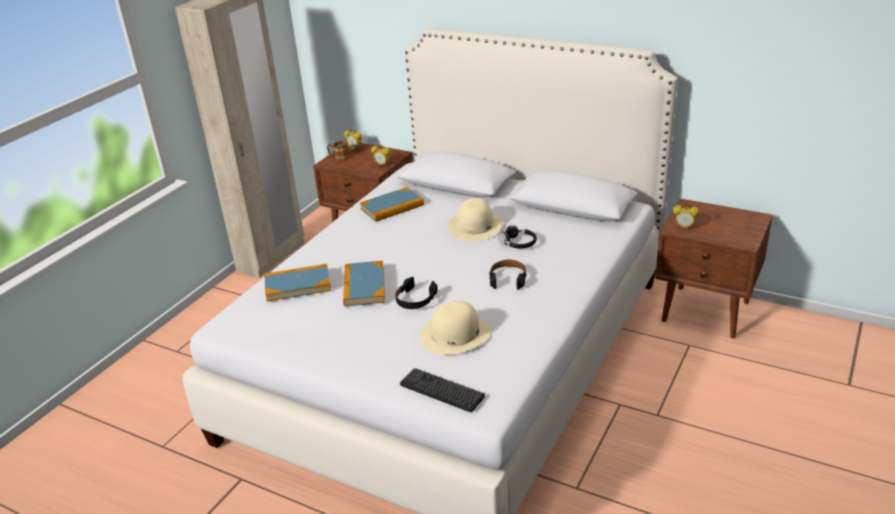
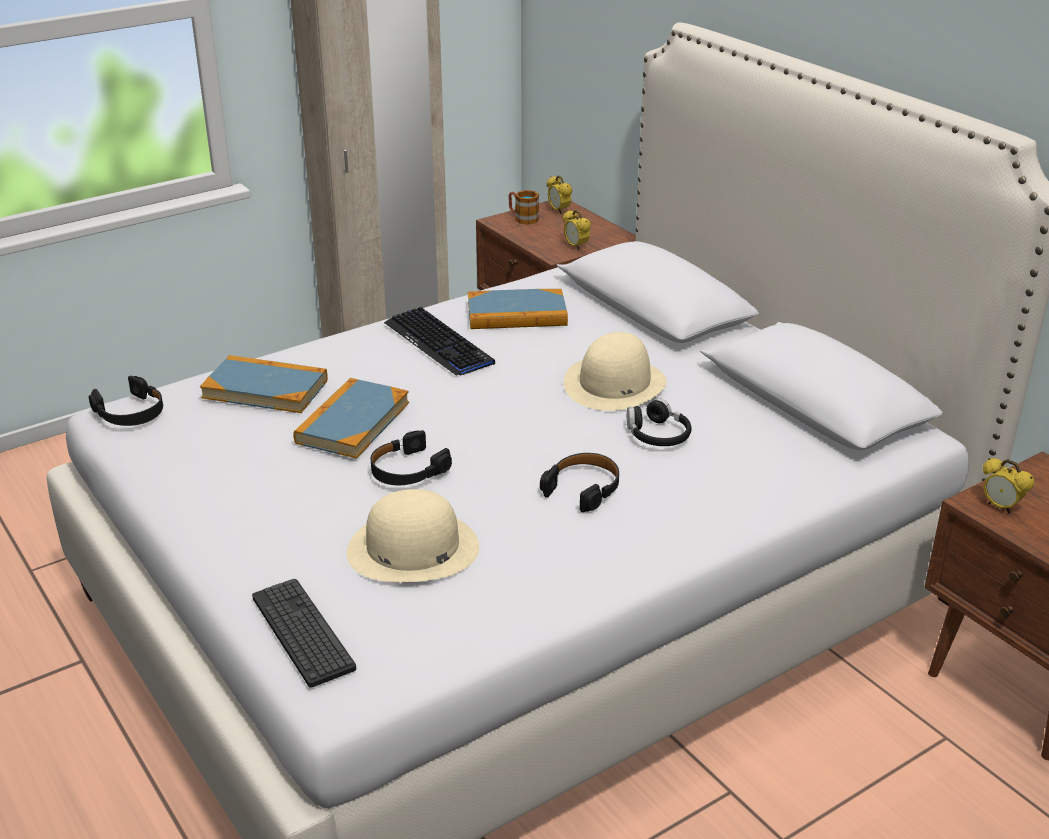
camera: 25 degrees right, 0 degrees up
none -> black headphones [89,376,163,426]
none -> keyboard [384,307,495,376]

